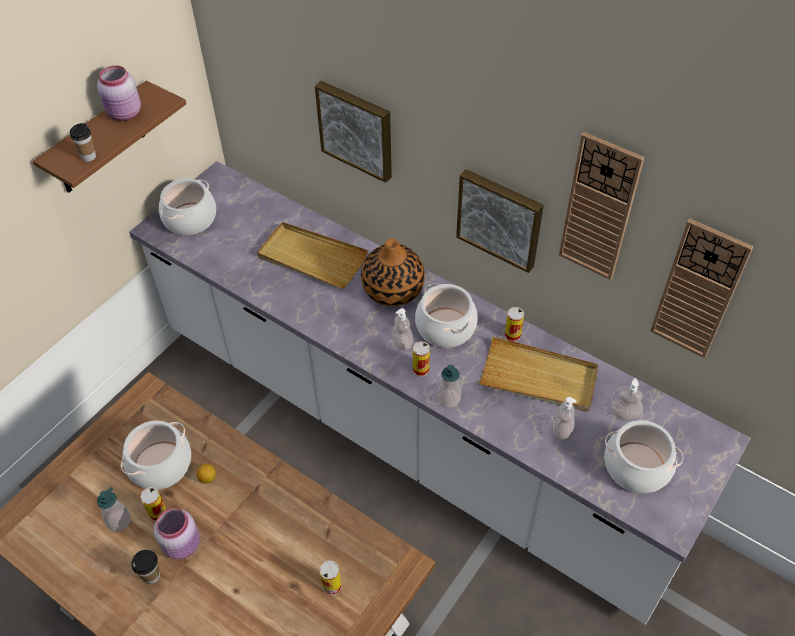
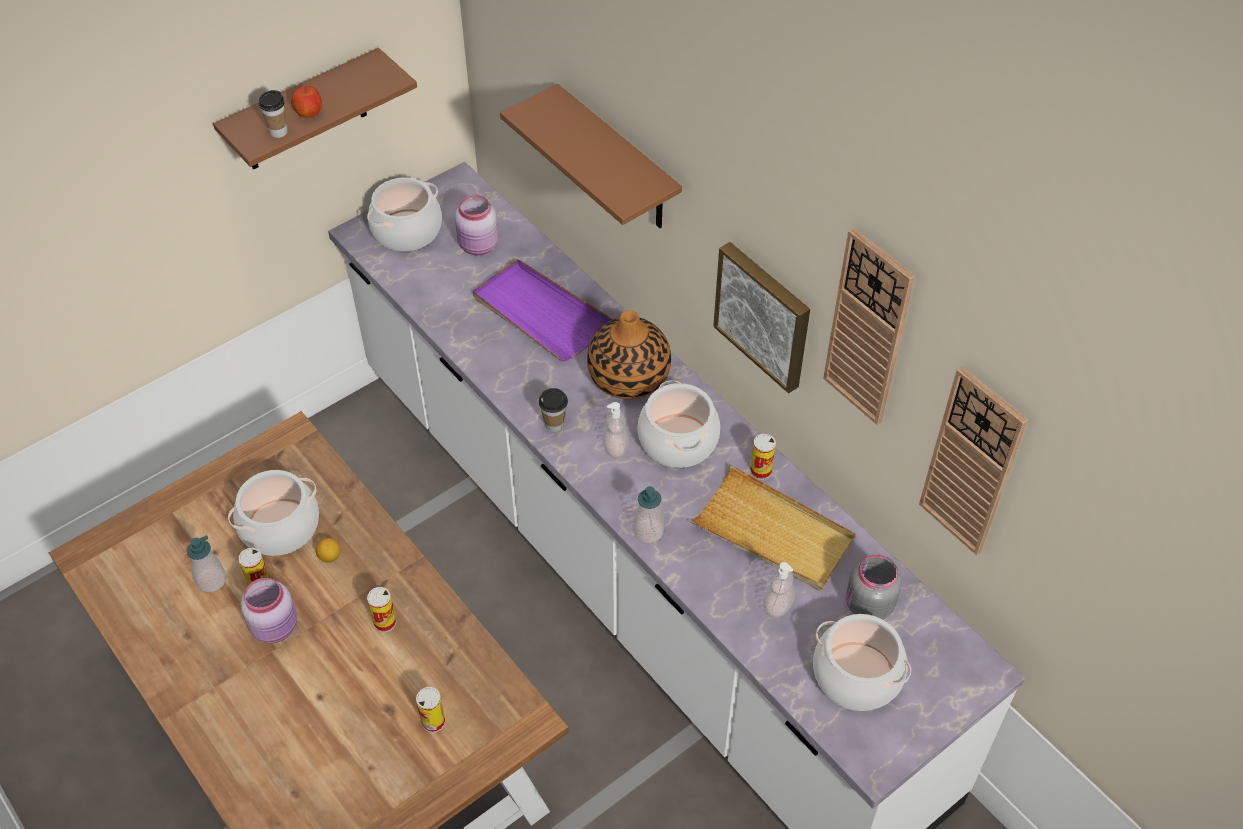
camera: 15 degrees right, 0 degrees up
pink jar [97,65,141,121] -> pink jar moved to [455,195,498,255]
cup [131,550,160,584] -> cup moved to [539,388,568,432]
beige tray [257,222,368,289] -> purple tray [473,259,612,361]
picture [315,81,392,183] -> brown shelf [500,84,682,228]
can [413,341,430,377] -> can moved to [367,587,397,632]
soap dispenser [610,378,643,420] -> grey jar [846,554,902,620]
none -> apple [291,86,322,118]

